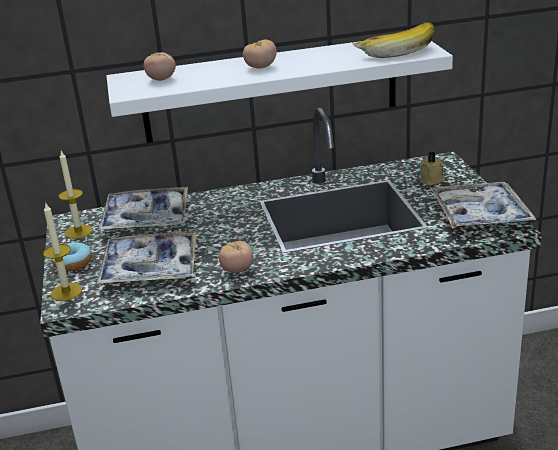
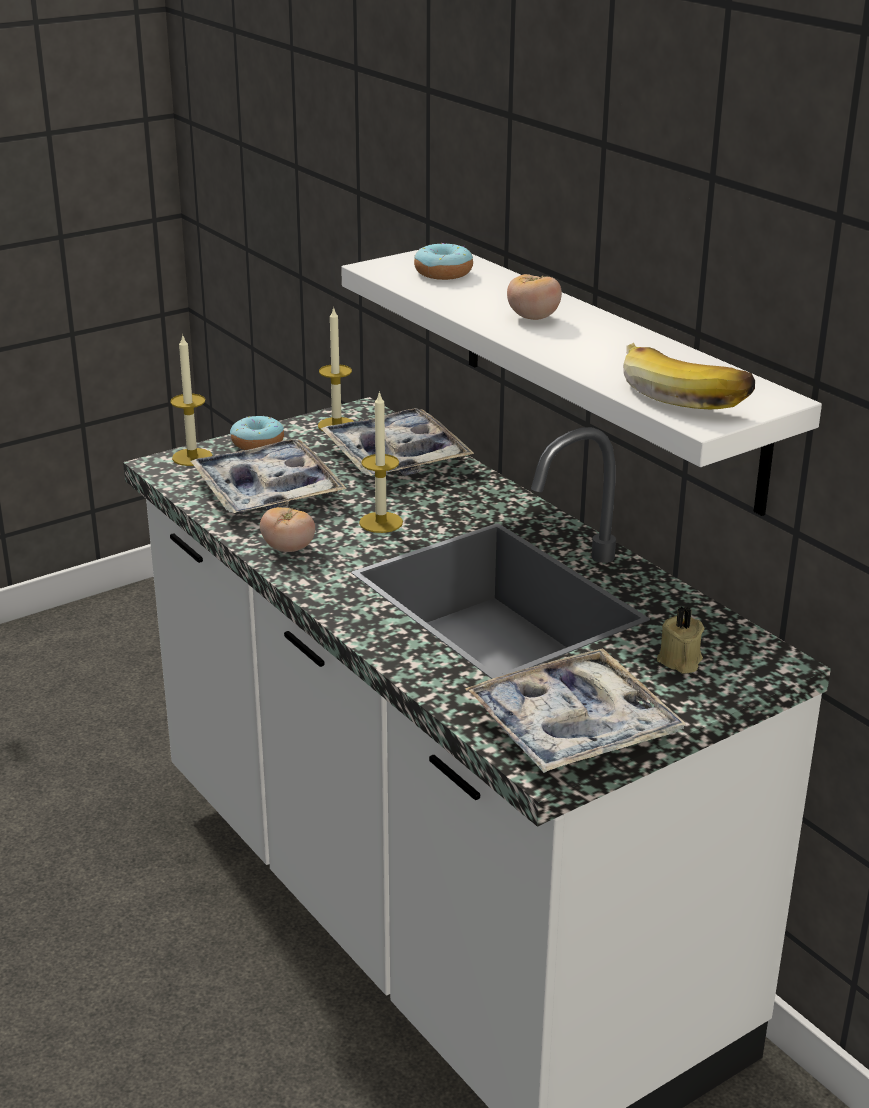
camera: 65 degrees right, 0 degrees up
tomato [144,52,176,81] -> donut [414,243,473,280]
none -> candle [359,391,403,533]

